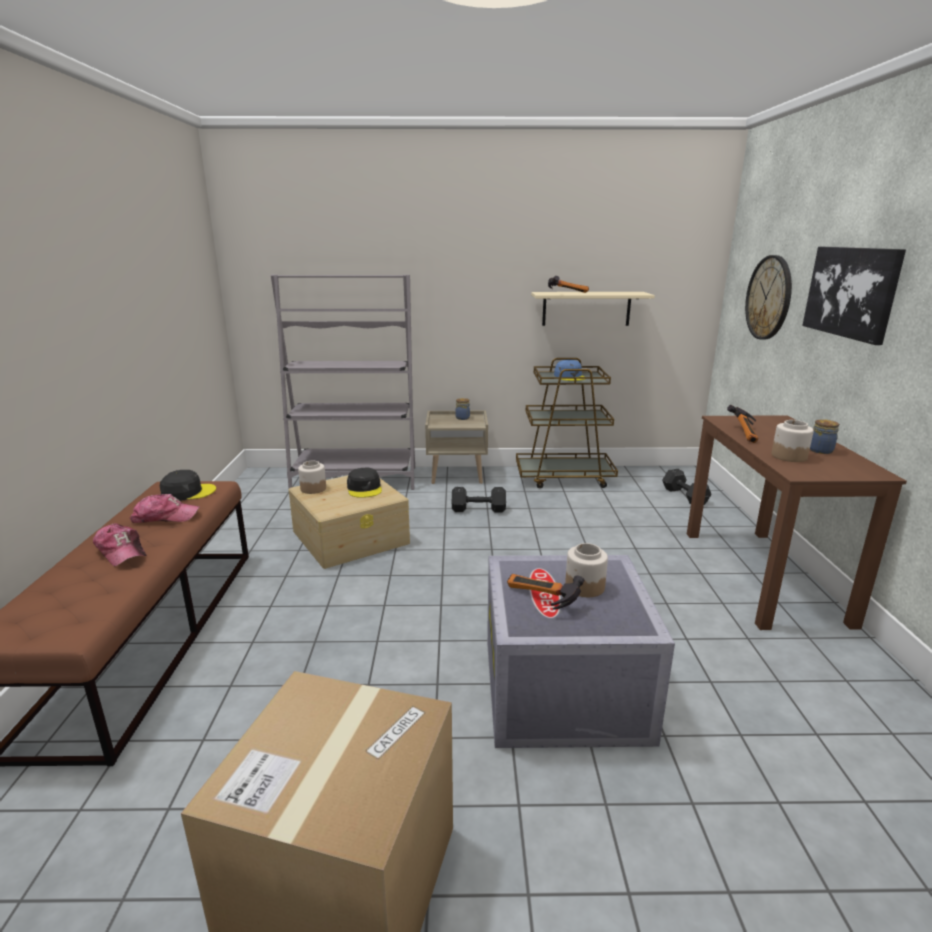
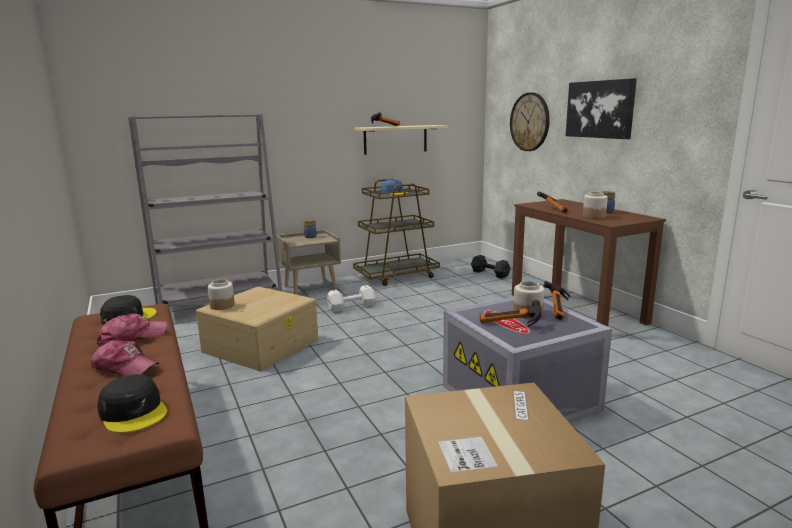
camera: 25 degrees left, 5 degrees down
black cap [347,468,382,498] -> black cap moved to [97,374,167,433]
black dumbbell [452,487,506,513] -> white dumbbell [327,285,375,312]
none -> hammer [543,281,570,320]

